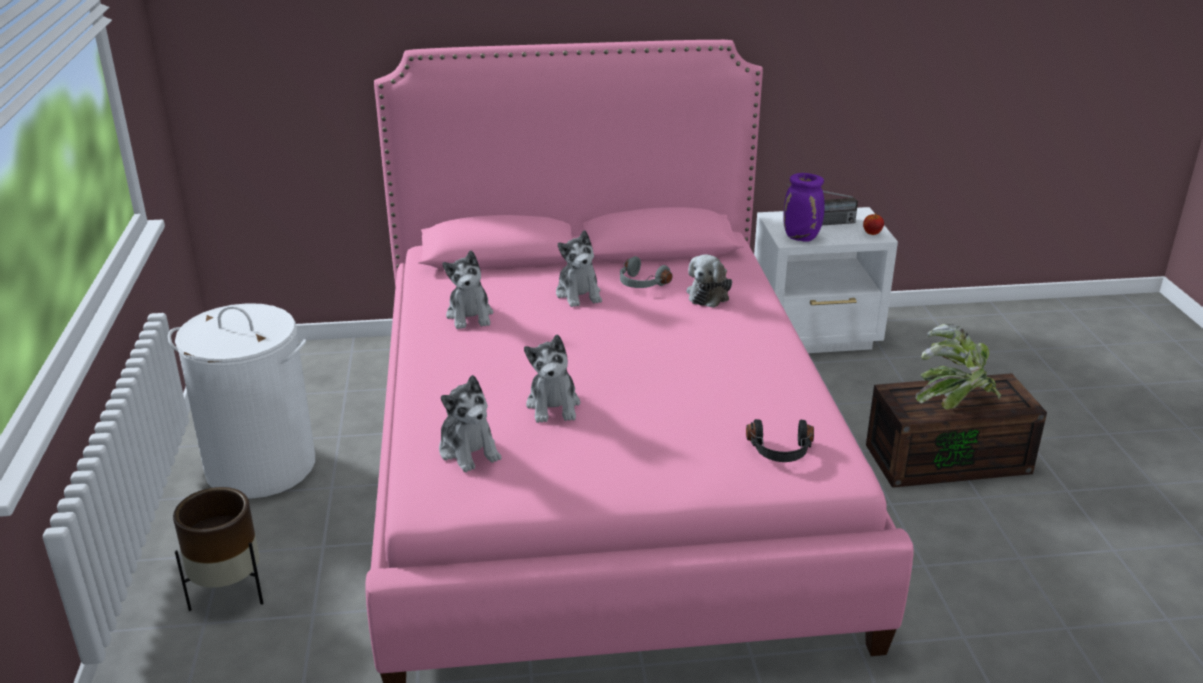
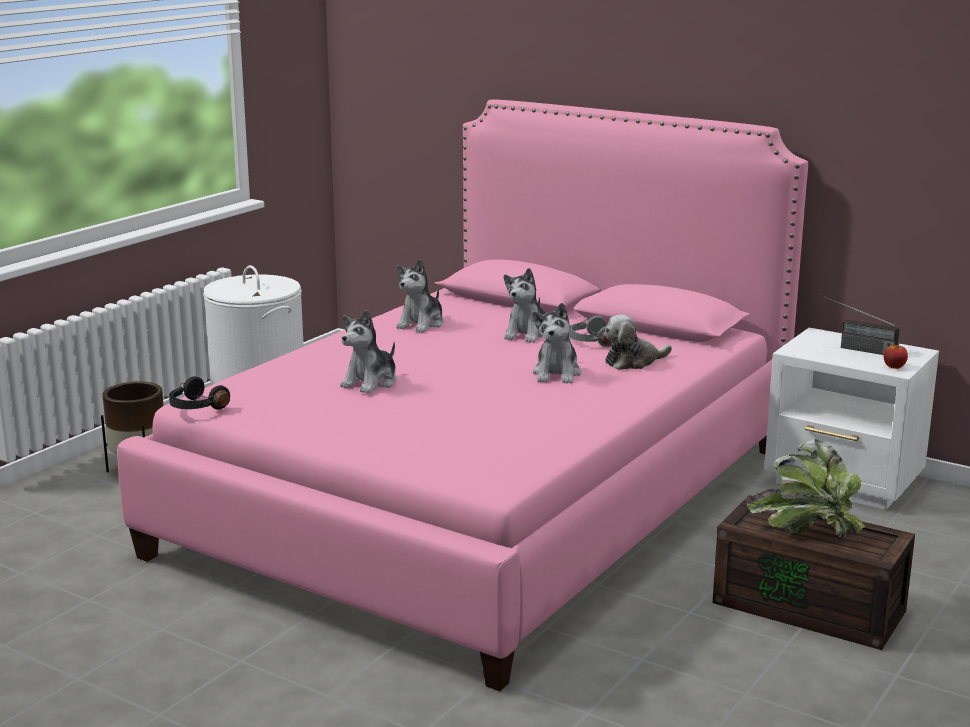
camera: 40 degrees right, 10 degrees down
plush toy [439,375,502,472] -> plush toy moved to [532,303,581,384]
black headphones [746,419,814,462] -> black headphones moved to [169,376,230,410]
purple vase [783,173,825,242] -> none

